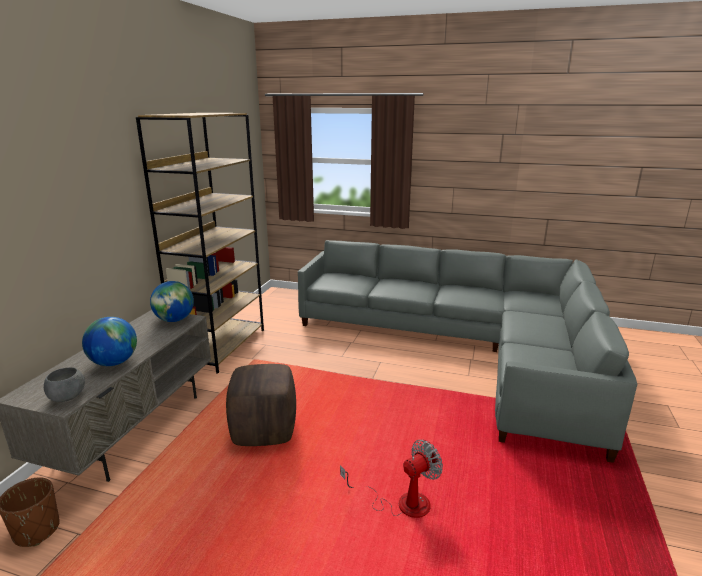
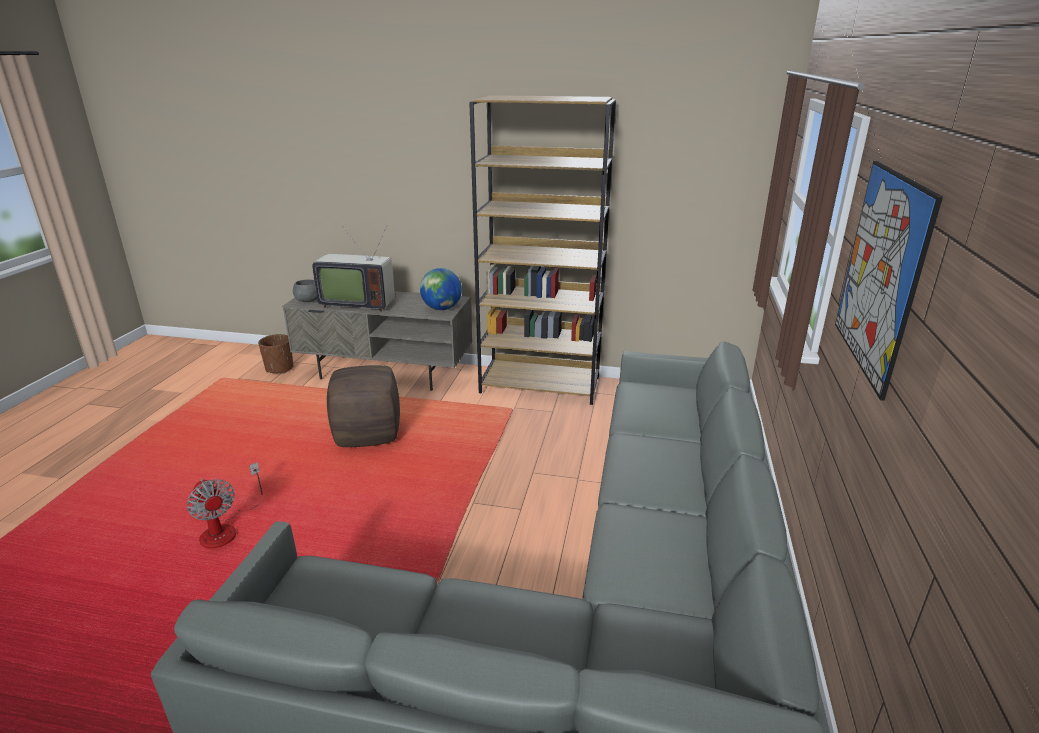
camera: 85 degrees right, 5 degrees up
globe [82,317,137,366] -> television [312,225,395,312]
none -> picture [835,161,943,401]

